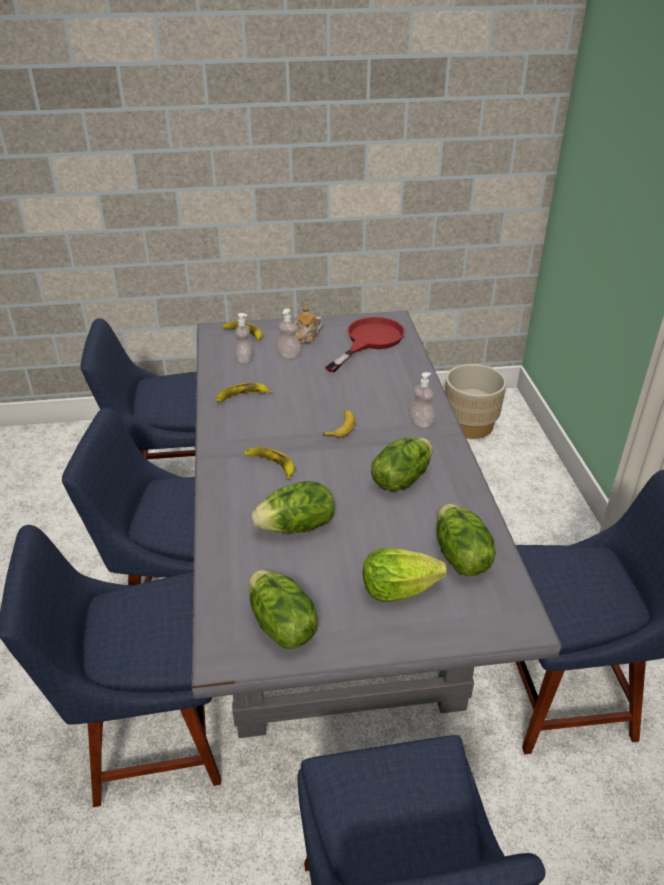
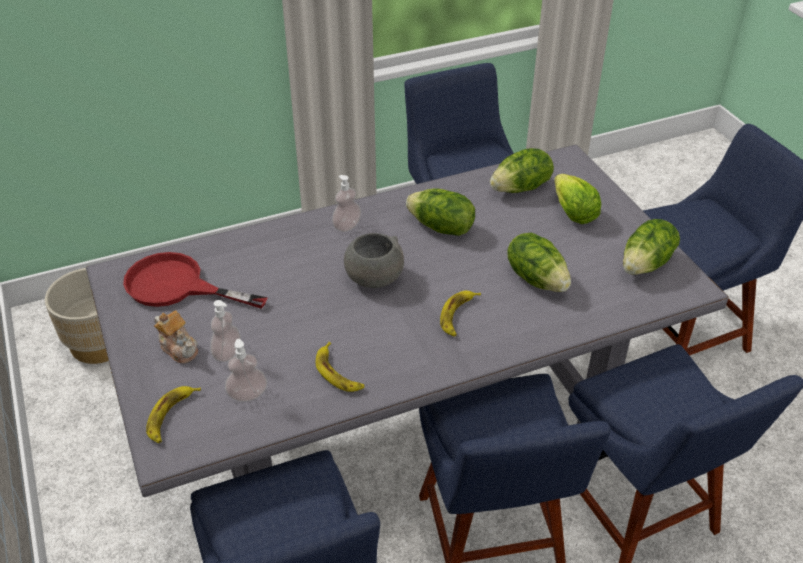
camera: 105 degrees left, 5 degrees up
banana [323,410,355,438] -> grey bowl [344,233,404,288]

